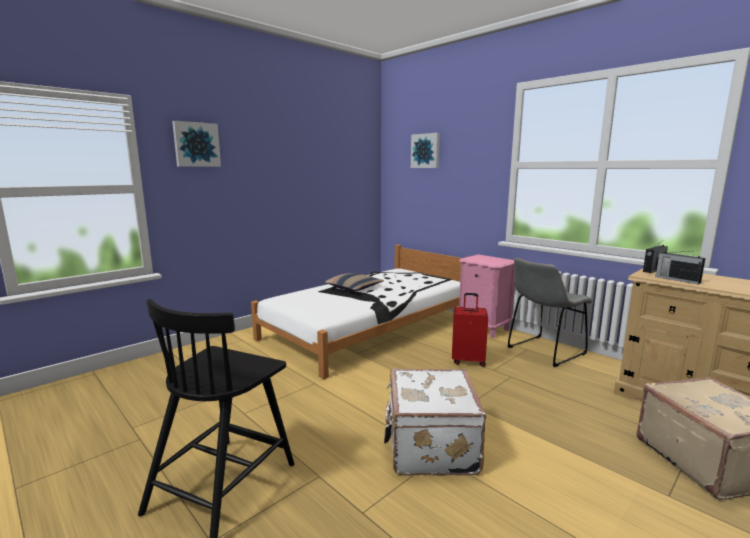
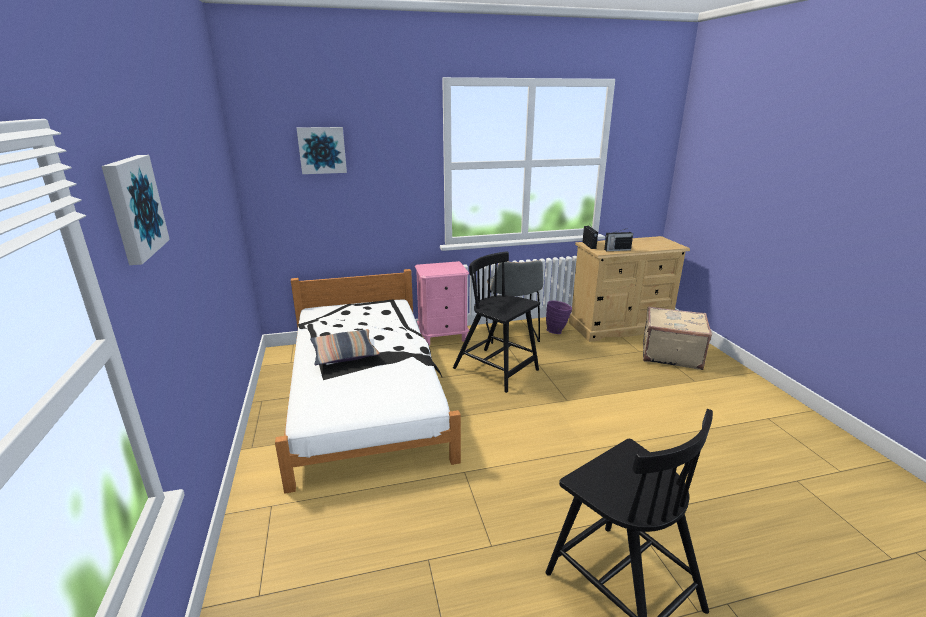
camera: 60 degrees left, 10 degrees up
white suitcase [384,368,486,476] -> none
red suitcase [452,293,488,367] -> black chair [453,251,540,393]
none -> purple vase [546,301,572,334]

